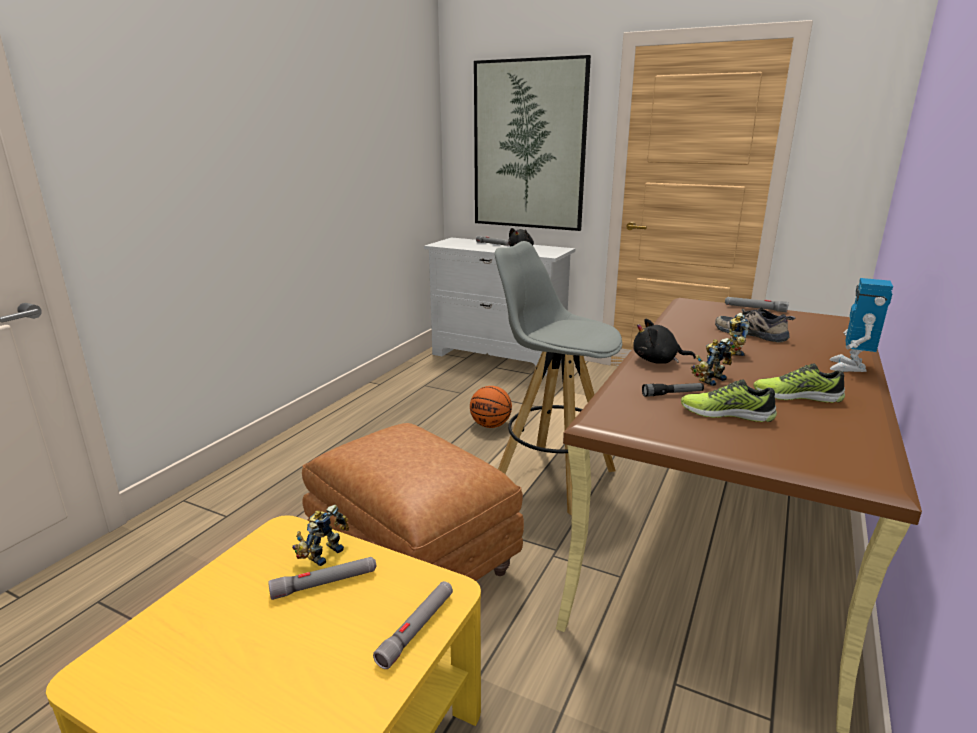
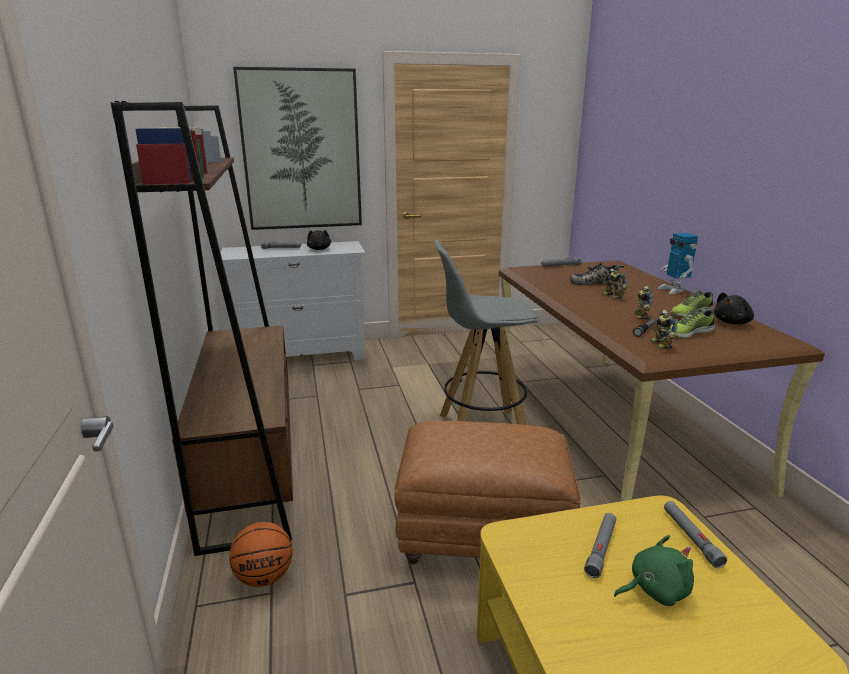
camera: 40 degrees left, 0 degrees up
toy robot [292,505,349,566] -> toy robot moved to [650,310,678,348]
basketball [470,386,512,428] -> basketball moved to [229,522,293,587]
black plush toy [633,319,696,364] -> black plush toy moved to [714,292,754,324]
none -> brown bookcase [111,101,293,556]
none -> green plush toy [614,535,694,606]

